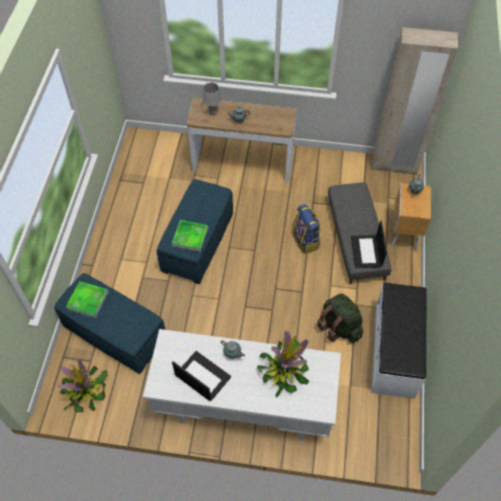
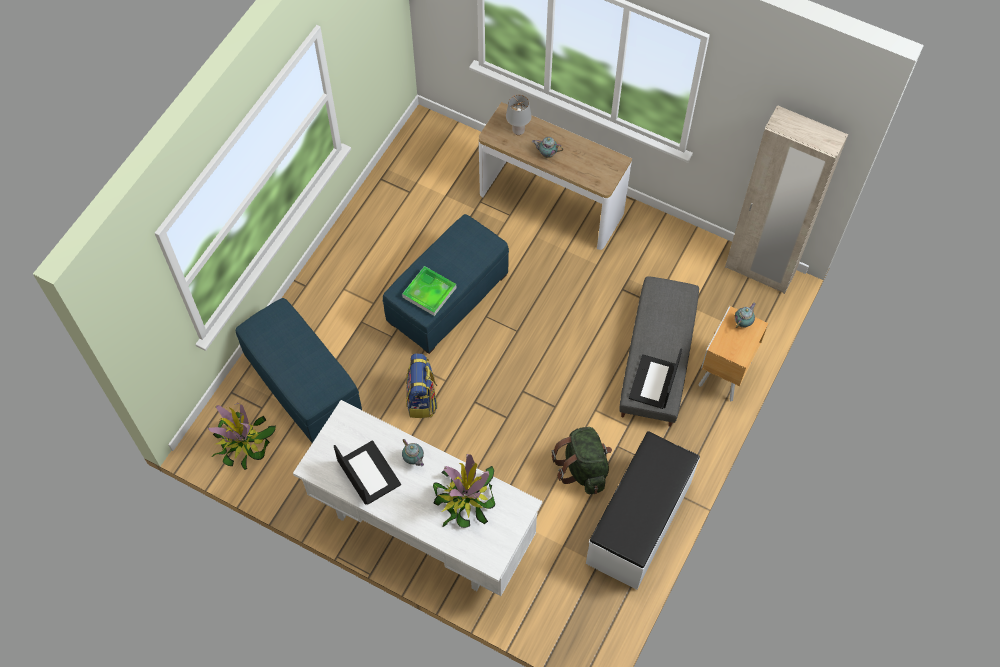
camera: 20 degrees right, 5 degrees up
tray [66,281,109,318] -> none
backpack [293,204,320,254] -> backpack moved to [406,353,437,418]

